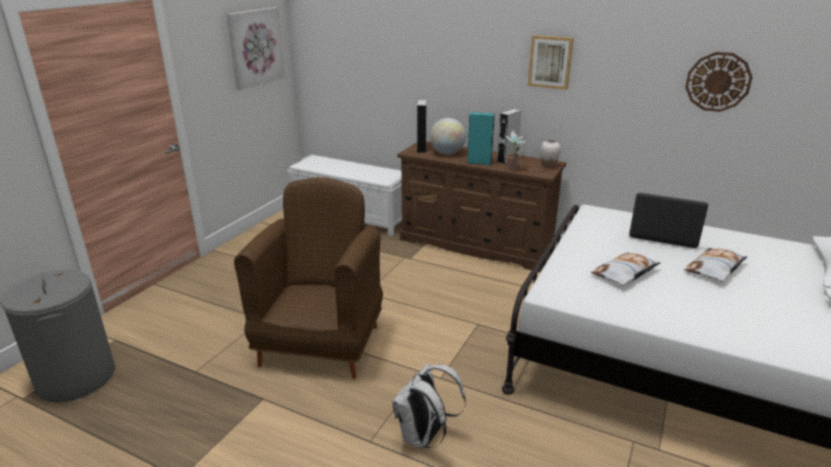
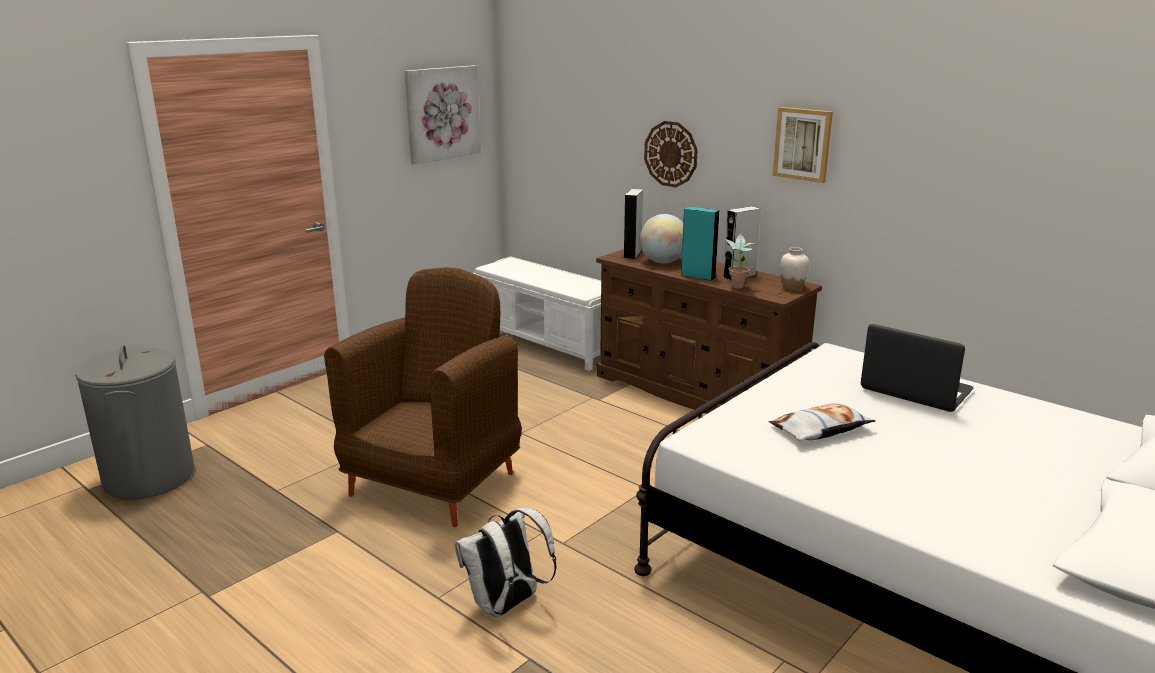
camera: 15 degrees right, 5 degrees down
pillow [684,248,747,281] -> none
wall clock [685,52,753,112] -> wall clock moved to [644,121,698,187]

